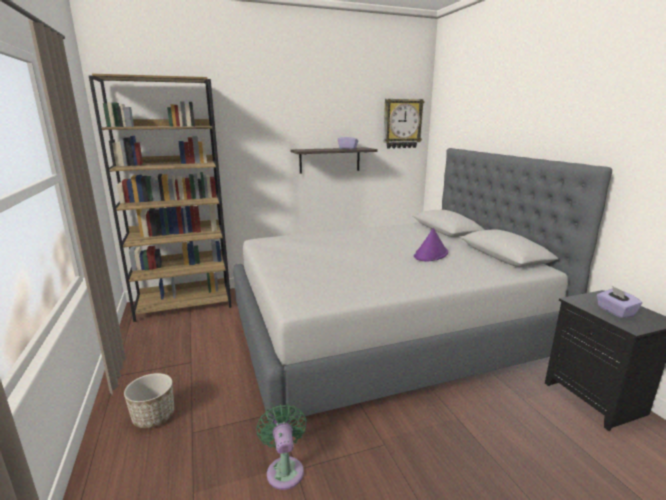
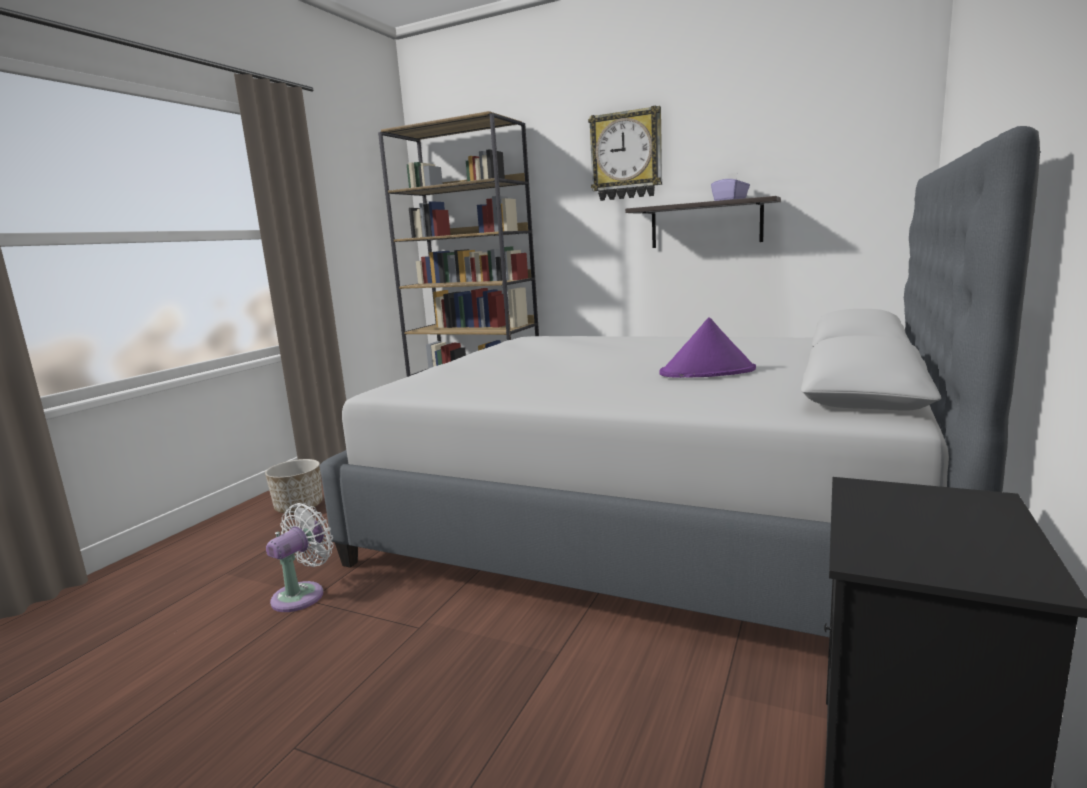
camera: 45 degrees right, 5 degrees down
green fan [257,404,307,490] -> white fan [266,503,334,612]
wall clock [383,99,424,149] -> wall clock moved to [588,106,662,201]
purple tissue box [597,286,642,318] -> none

